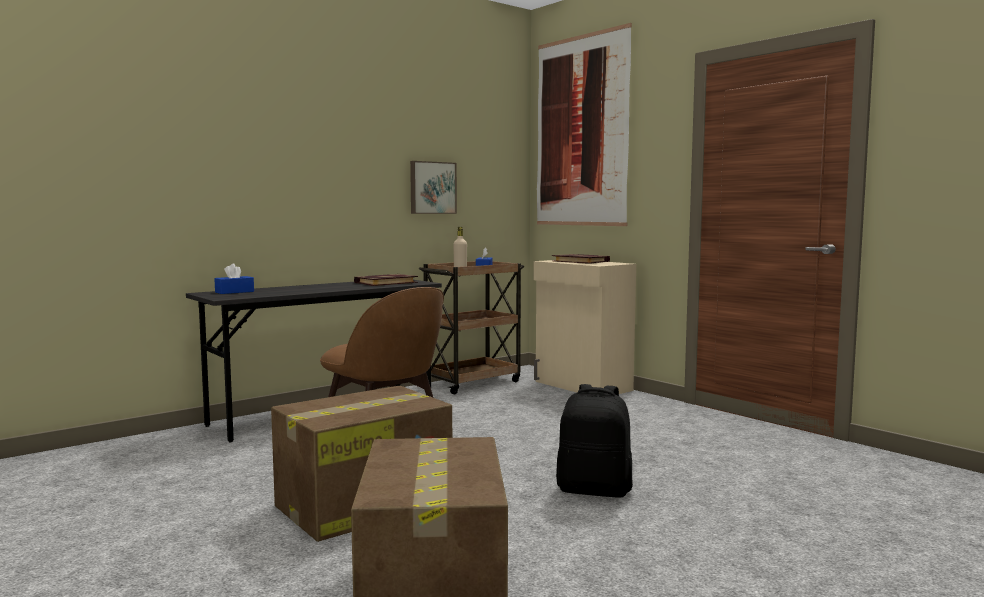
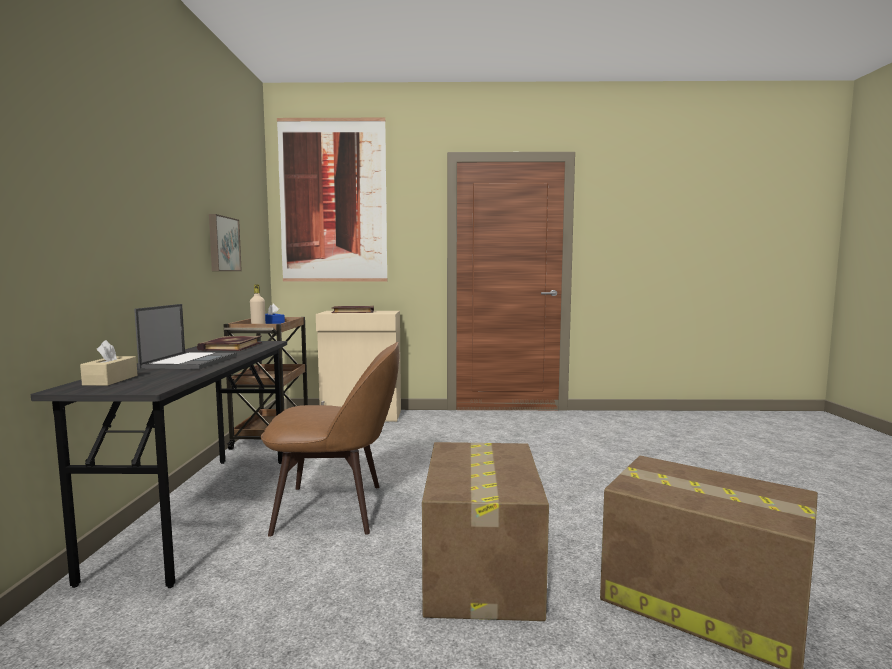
camera: 50 degrees left, 0 degrees up
blue tissue box [214,264,254,294] -> beige tissue box [80,340,137,386]
black backpack [556,384,633,498] -> none
none -> laptop [134,304,237,369]

